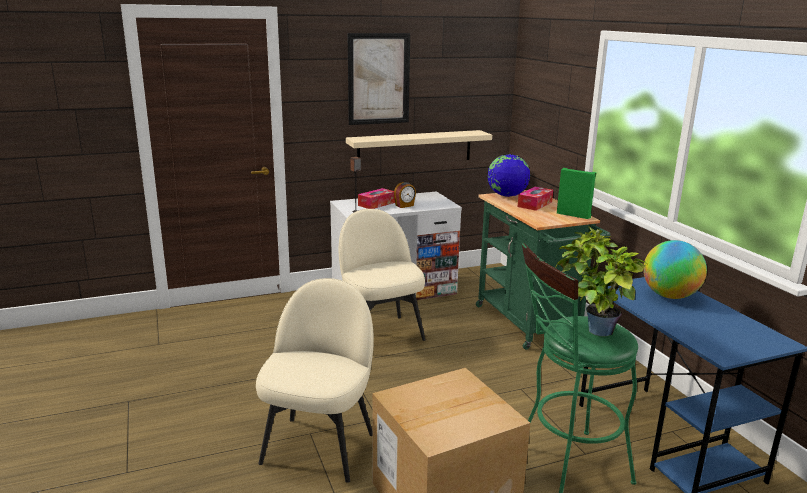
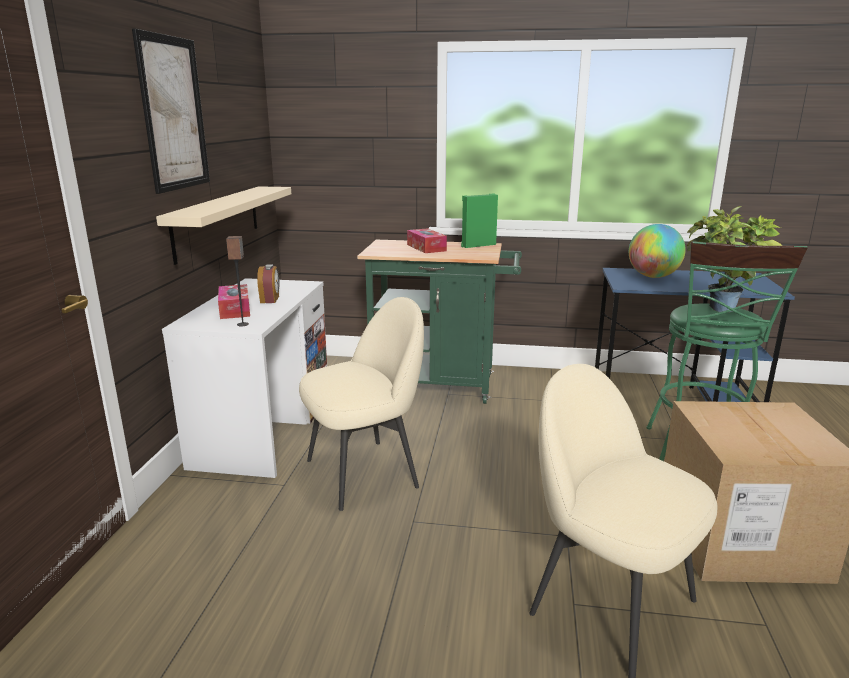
camera: 60 degrees left, 0 degrees up
beige chair [339,209,425,341] -> beige chair turned 150 degrees clockwise [299,297,424,511]
globe [487,154,530,197] -> none

